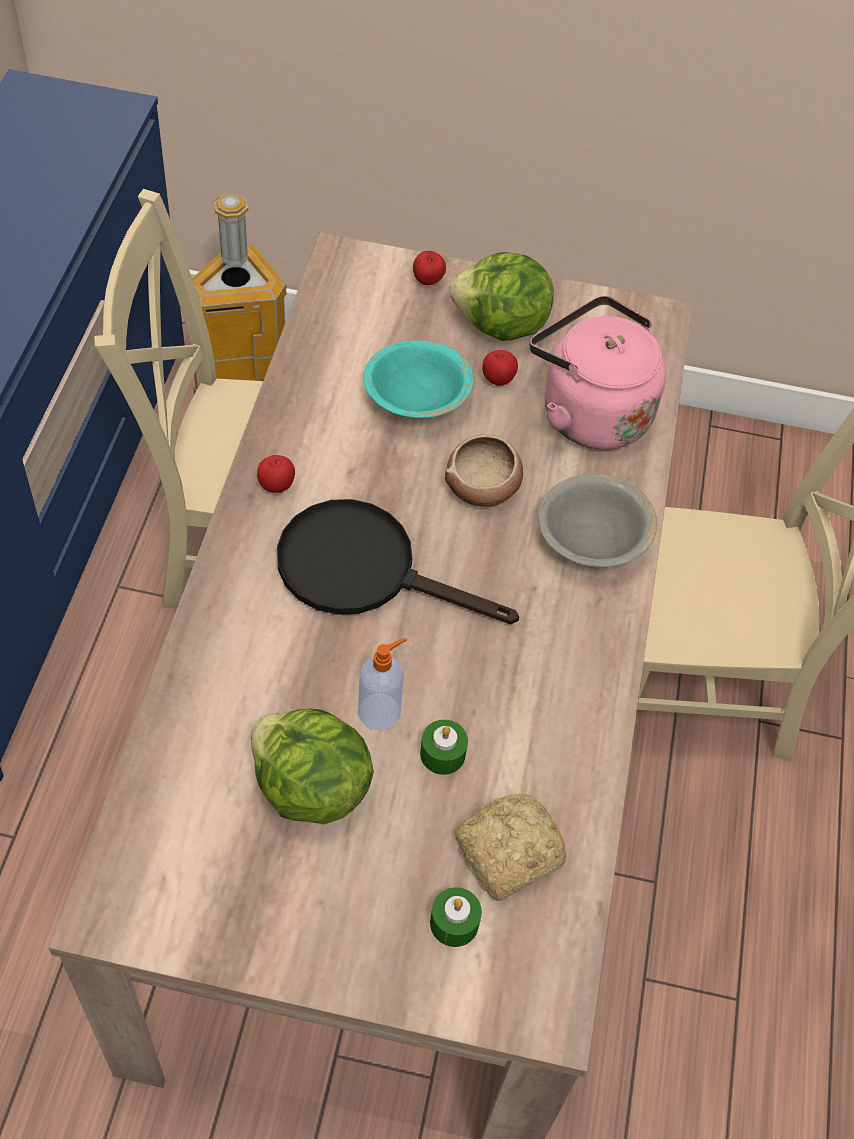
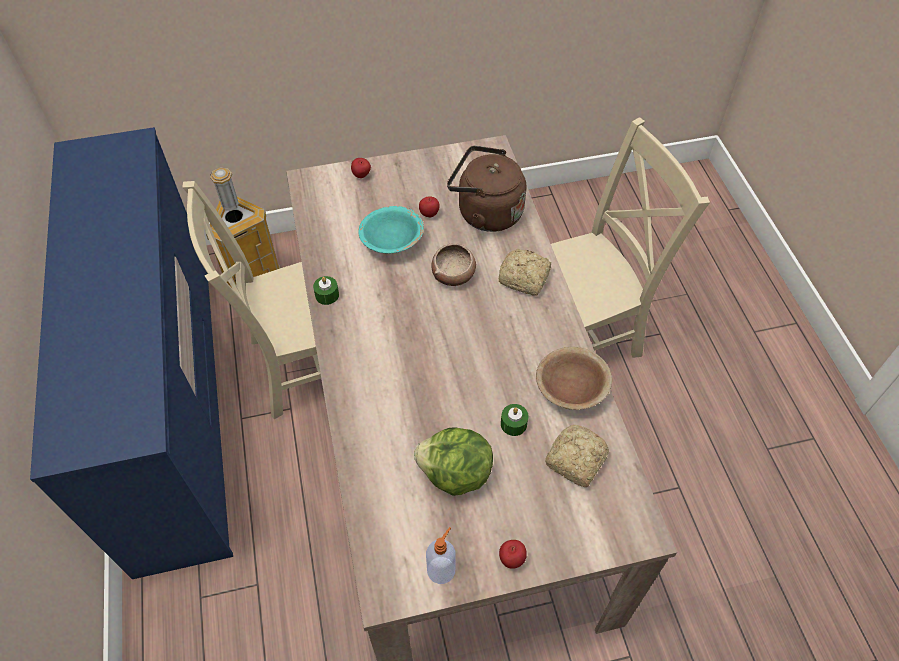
camera: 20 degrees left, 0 degrees up
apple [257,455,295,493] -> apple moved to [499,540,527,569]
black frying pan [277,499,519,624] -> none
soap dispenser [358,638,407,730] -> soap dispenser moved to [426,527,456,584]
green candle [430,887,482,947] -> green candle moved to [313,276,339,305]
lettuce [450,252,554,341] -> none
pink kettle [530,296,666,450] -> brown kettle [447,146,526,232]
grey bowl [538,474,657,568] -> bread [499,249,551,296]
none -> brown bowl [536,347,612,410]

